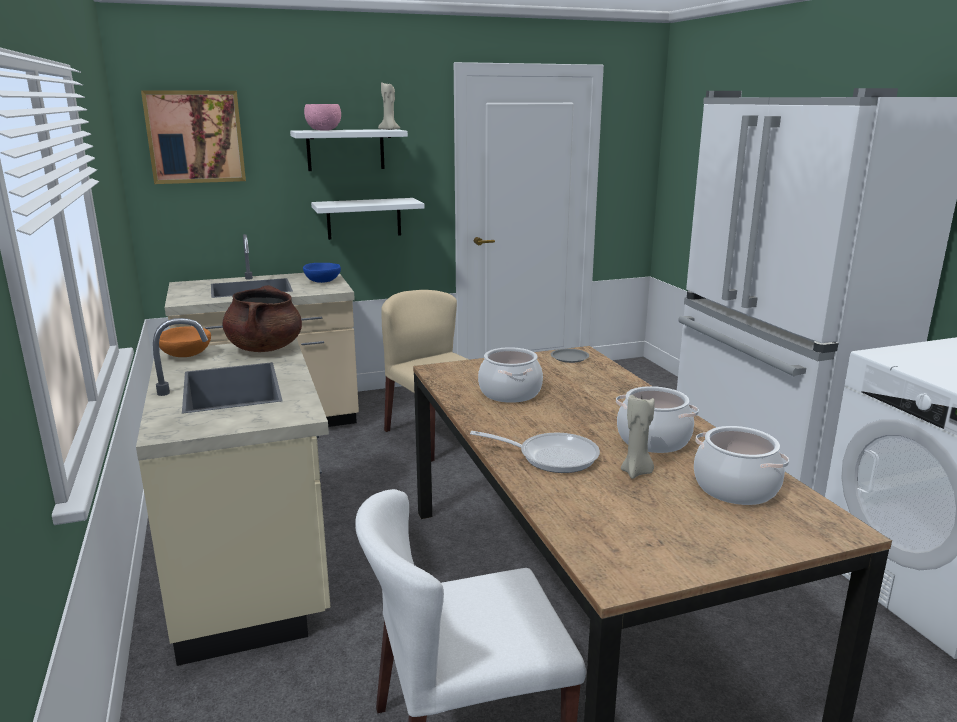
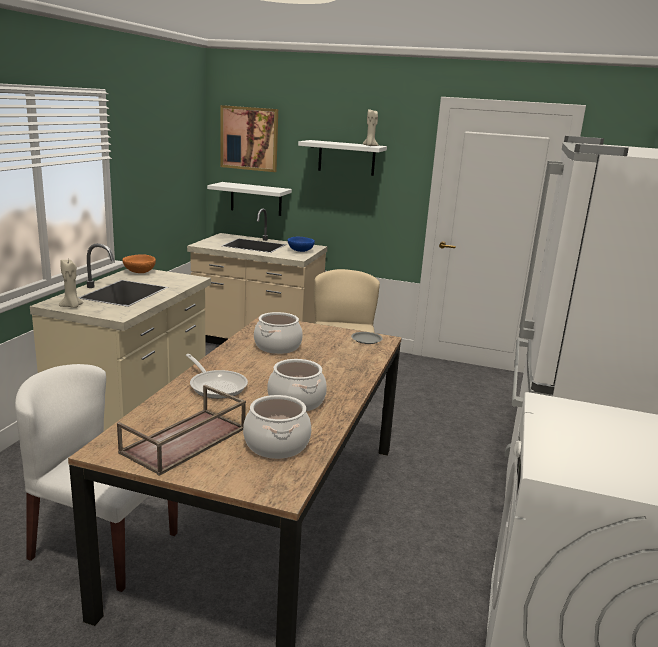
camera: 35 degrees right, 0 degrees up
brown cooking pot [223,285,302,352] -> none
pink bowl [304,104,341,131] -> none
white shelf [311,198,425,240] -> white shelf moved to [207,182,292,216]
beige candle [621,395,655,479] -> beige candle moved to [59,260,84,308]
none -> brown tray [117,385,246,476]

